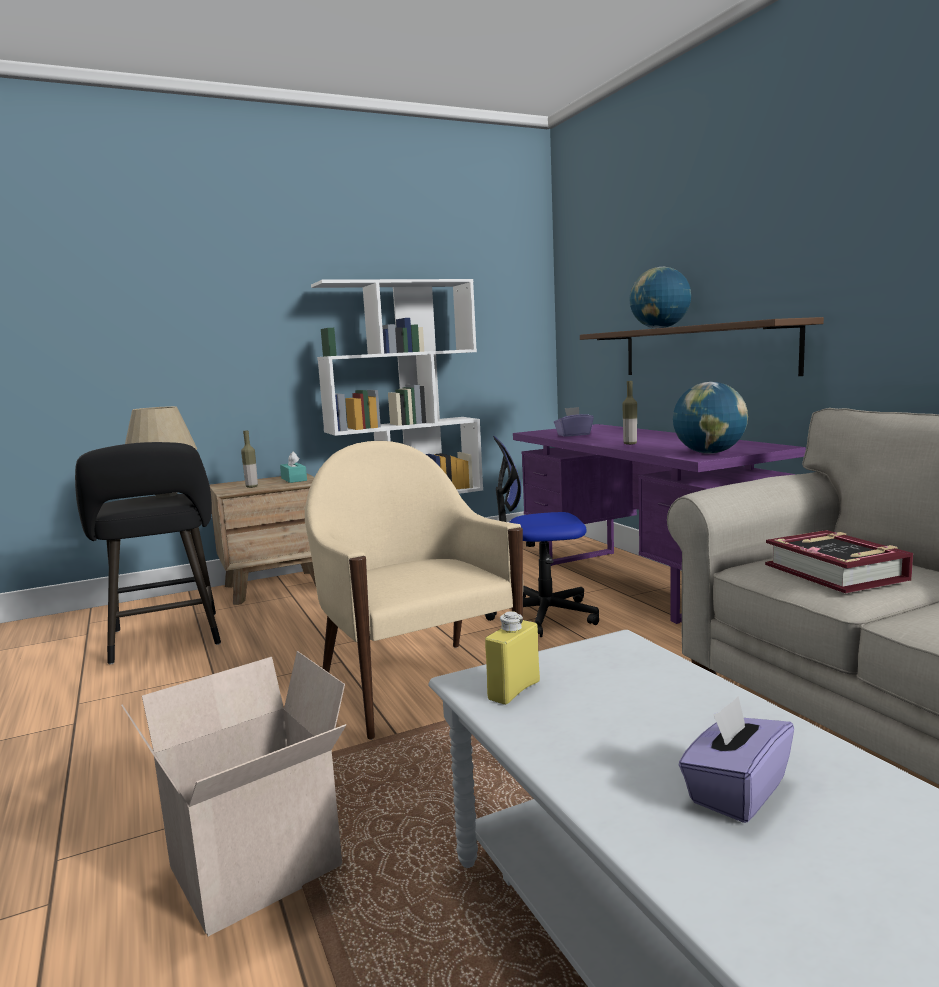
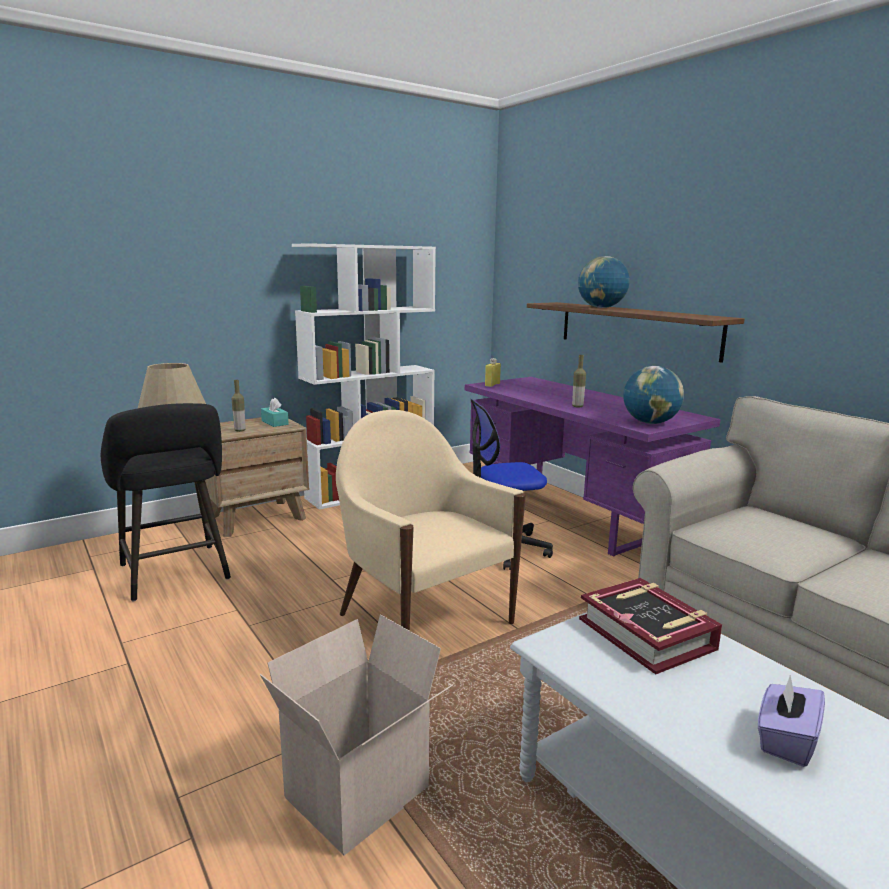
camera: 10 degrees left, 5 degrees up
yellow bottle [485,611,540,705] -> yellow bottle moved to [485,358,501,387]
purple tissue box [554,407,594,437] -> none
book [765,530,913,593] -> book moved to [579,578,722,674]

